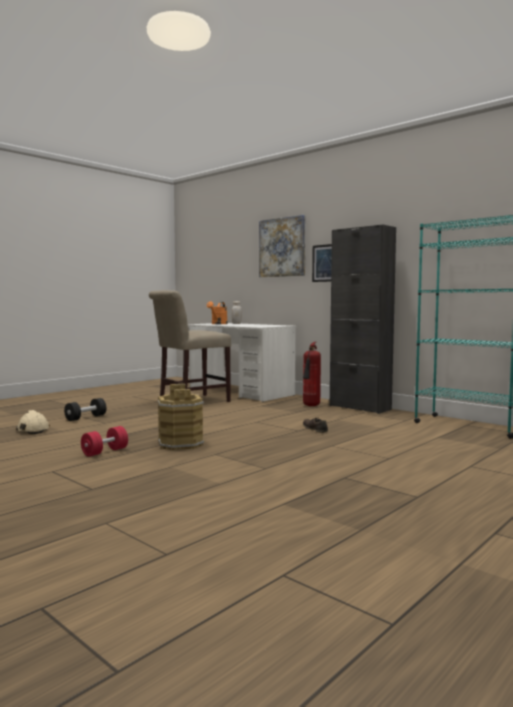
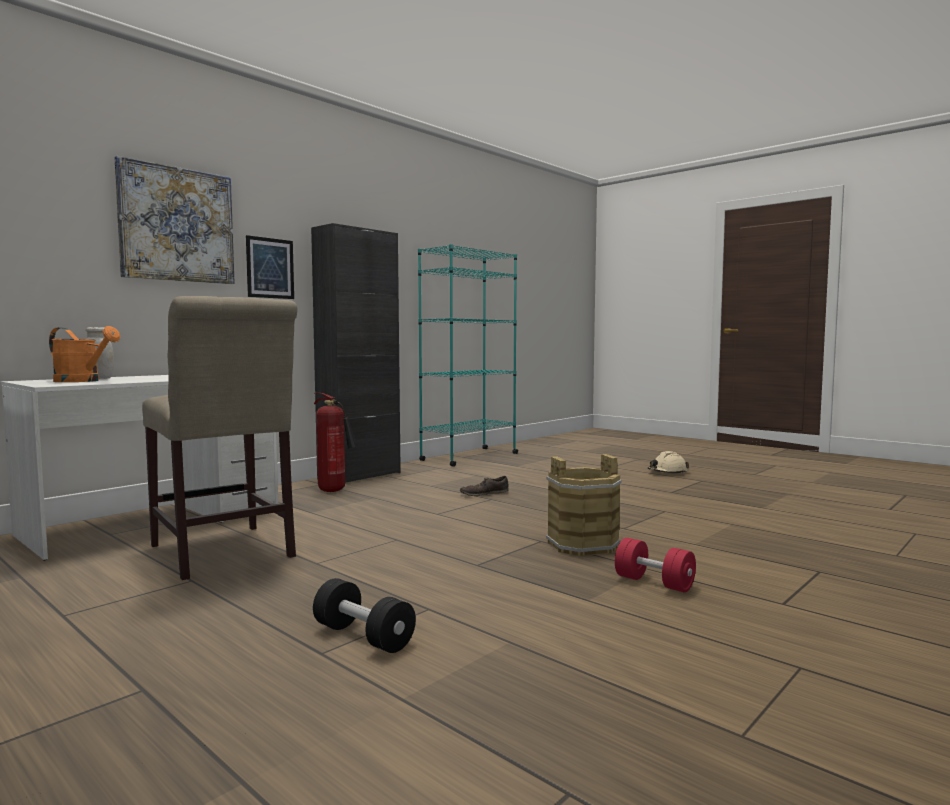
camera: 90 degrees left, 0 degrees up
beige hard hat [16,410,50,434] -> beige hard hat moved to [648,451,689,474]

